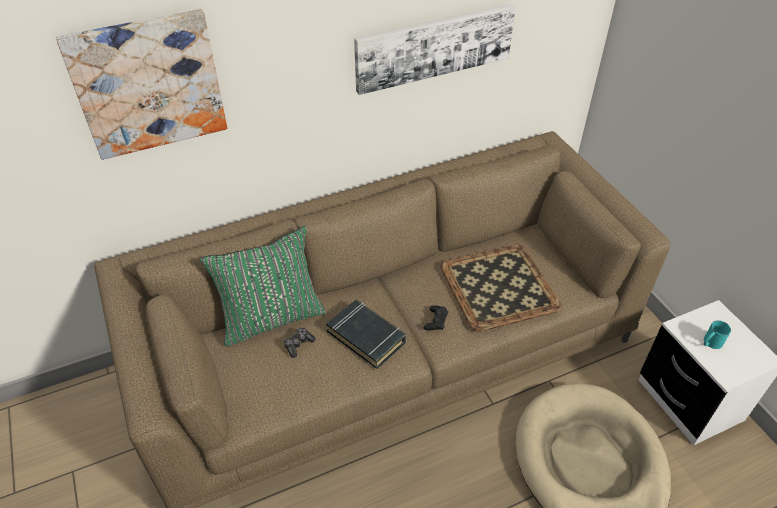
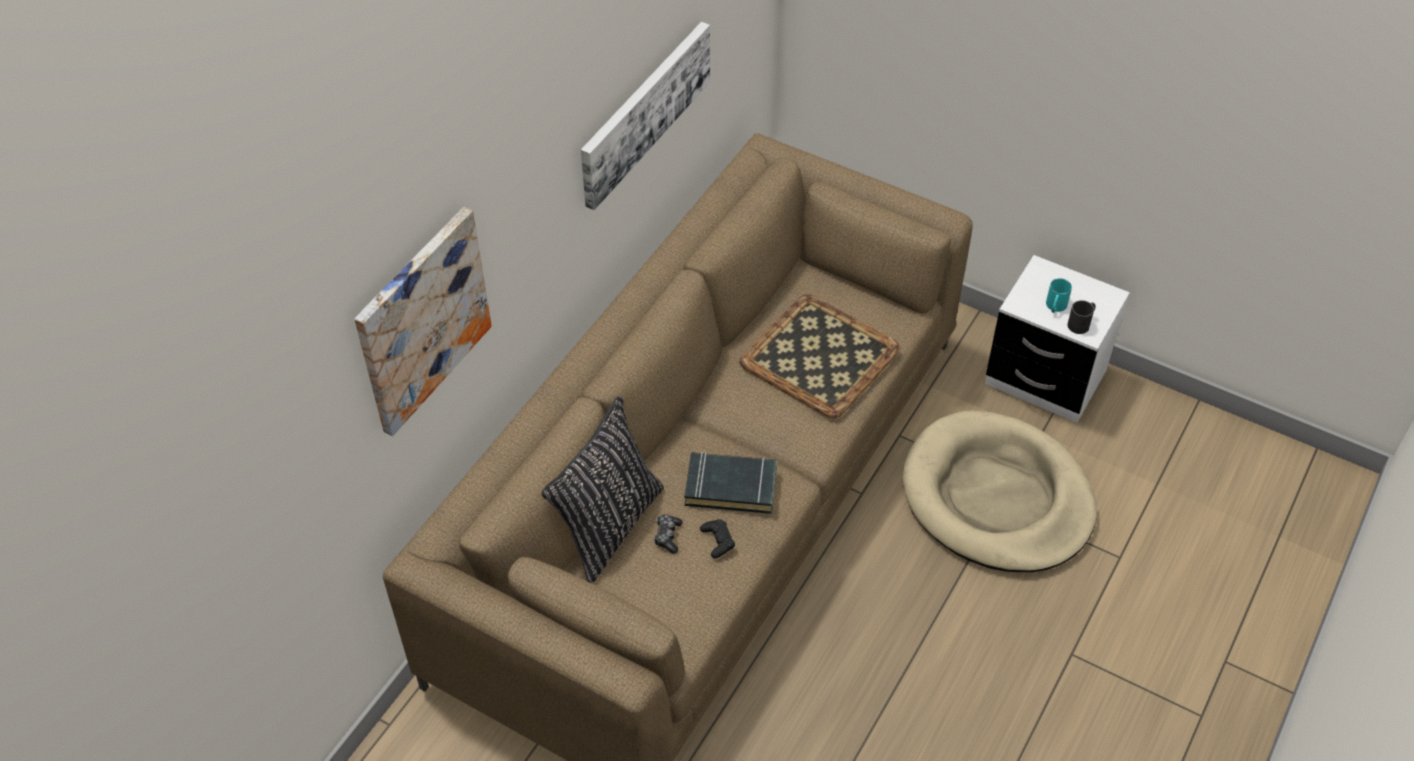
camera: 35 degrees left, 5 degrees up
green pillow [199,226,326,347] -> black pillow [542,395,664,583]
black game controller [424,305,448,331] -> black game controller moved to [700,519,735,559]
none -> black mug [1067,300,1096,334]

